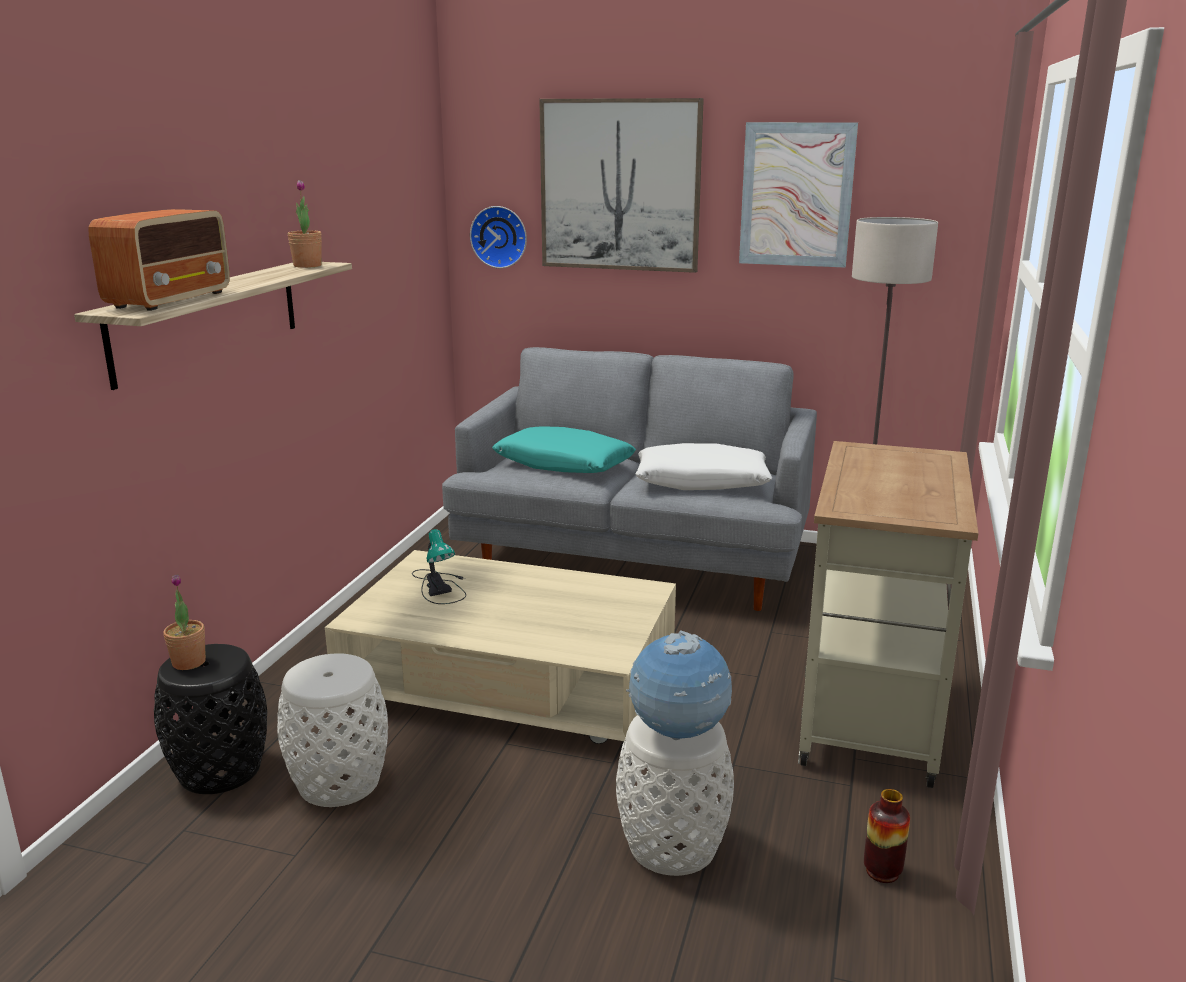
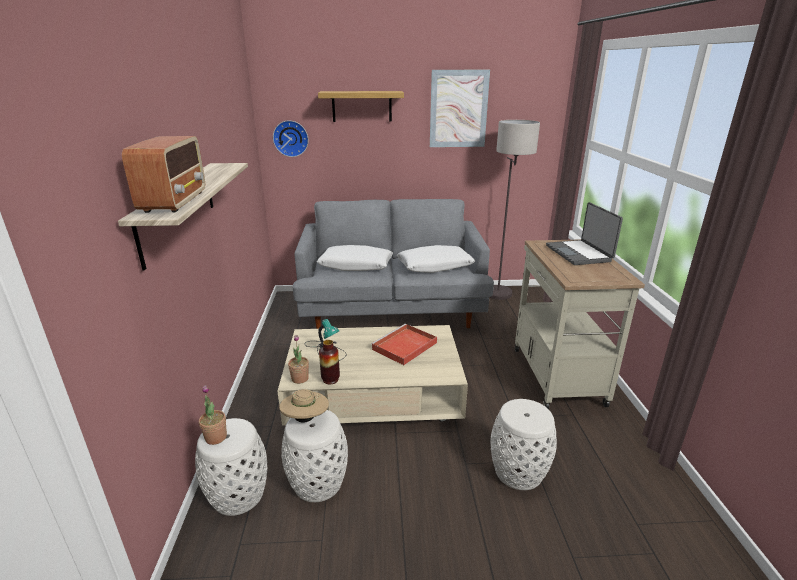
camera: 20 degrees left, 5 degrees up
black stool [154,644,267,794] -> white stool [195,418,267,516]
potted plant [288,180,322,268] -> potted plant moved to [288,335,309,384]
turquoise pillow [492,426,636,473] -> white pillow [317,245,393,271]
picture [539,98,704,273] -> shelf [318,91,404,122]
globe [626,630,732,740] -> none
vase [864,789,910,883] -> vase moved to [319,340,340,384]
none -> beige hat [279,389,329,423]
none -> red tray [371,324,437,365]
none -> laptop [546,202,623,265]

